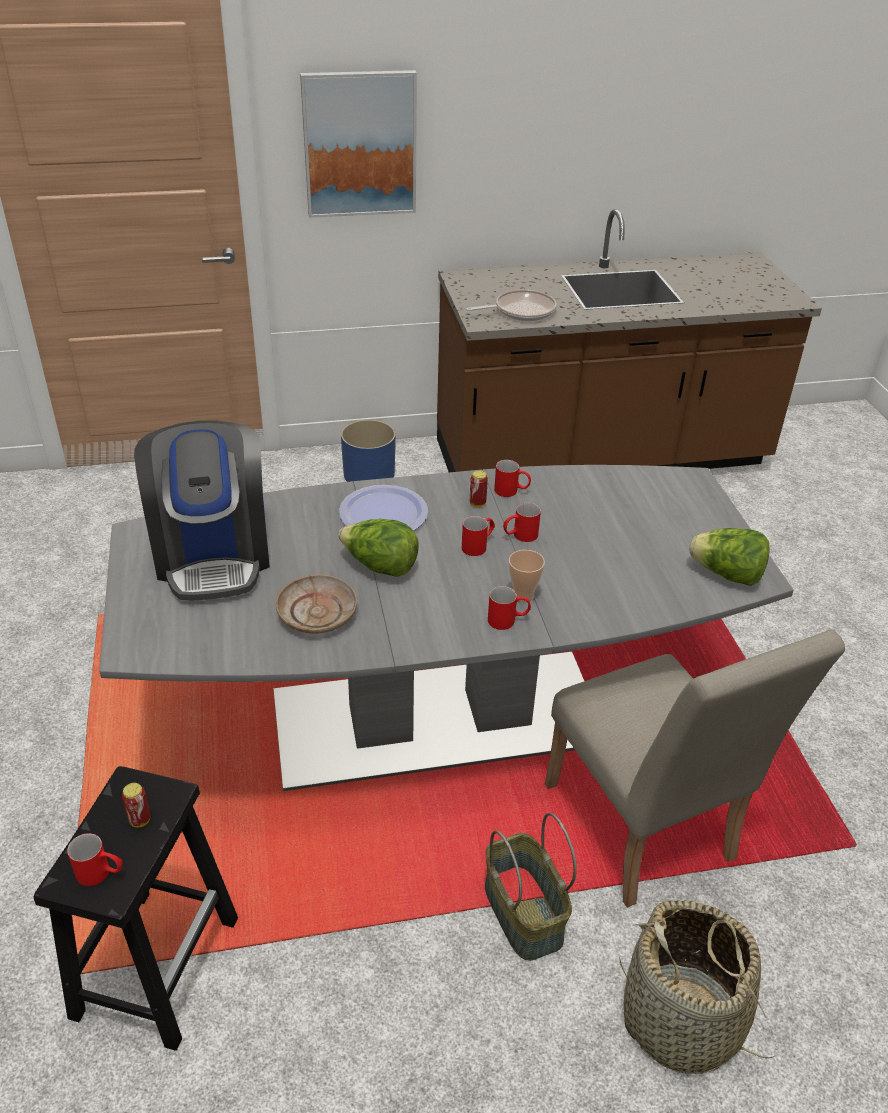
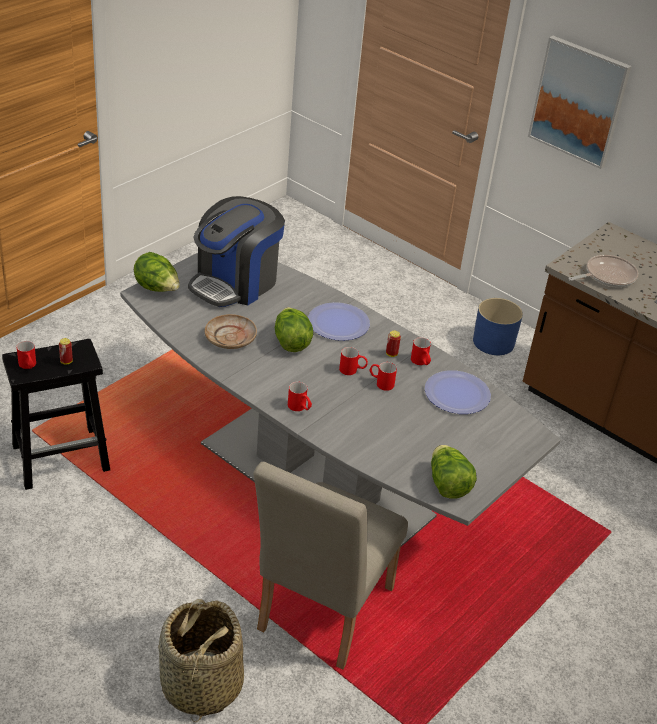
camera: 50 degrees right, 0 degrees up
frying pan [466,289,557,321] -> frying pan turned 60 degrees counterclockwise [568,255,638,287]
basket [485,813,577,961] -> none
cup [509,550,545,602] -> none
none -> lettuce [134,252,180,292]
none -> plate [425,370,491,414]

